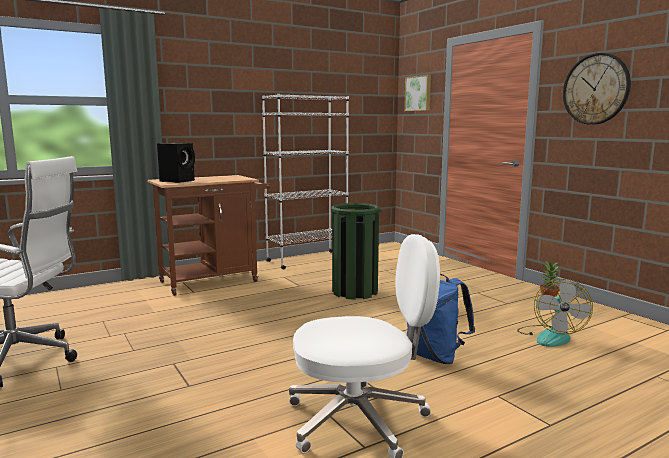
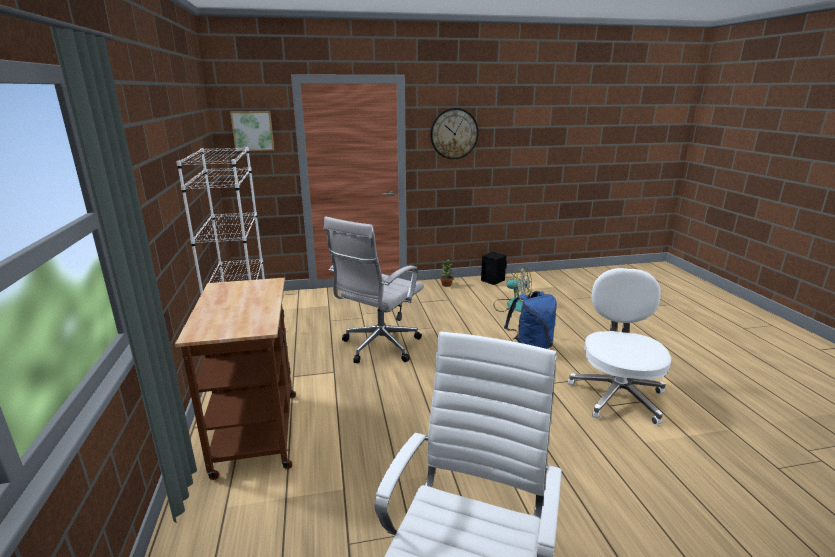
camera: 70 degrees left, 10 degrees up
black speaker [157,143,195,183] -> black speaker moved to [481,252,507,285]
green trash can [331,203,380,300] -> white office chair [324,216,424,364]

